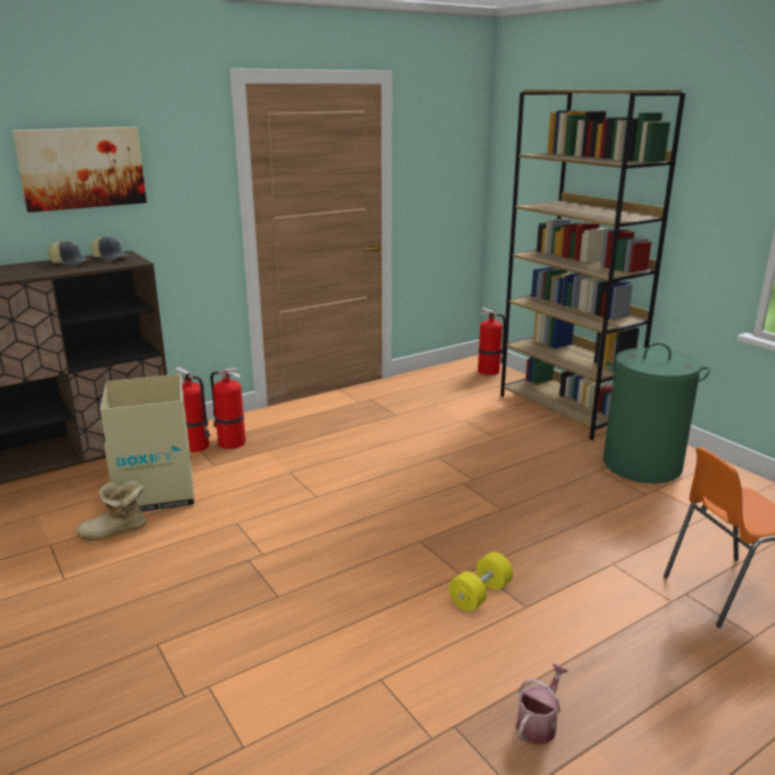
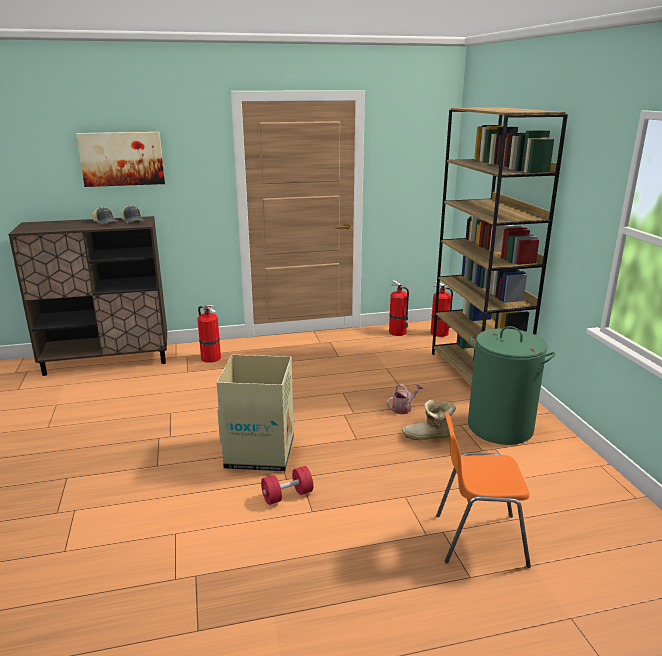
camera: 20 degrees right, 0 degrees up
boot [76,480,146,540] -> boot moved to [402,399,456,440]
cardboard box [100,374,194,512] -> cardboard box moved to [217,355,294,471]
fire extinguisher [175,367,210,452] -> fire extinguisher moved to [389,280,409,336]
yellow dumbbell [449,552,513,612] -> red dumbbell [261,466,313,505]
watering can [516,663,568,744] -> watering can moved to [387,384,423,414]

